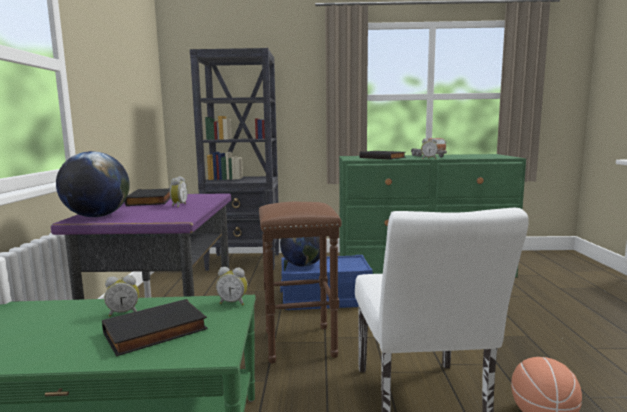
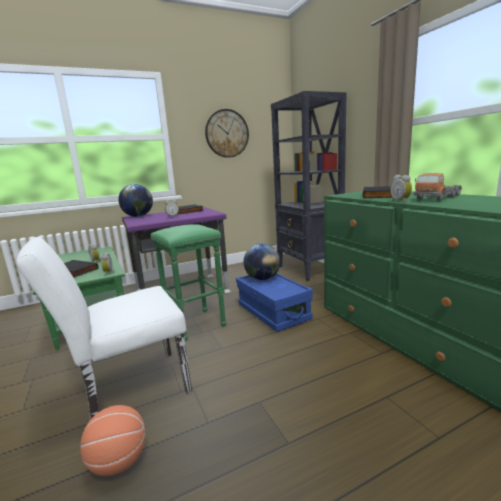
camera: 65 degrees right, 5 degrees up
brown stool [259,202,341,363] -> green stool [151,224,226,341]
none -> wall clock [205,109,249,158]

